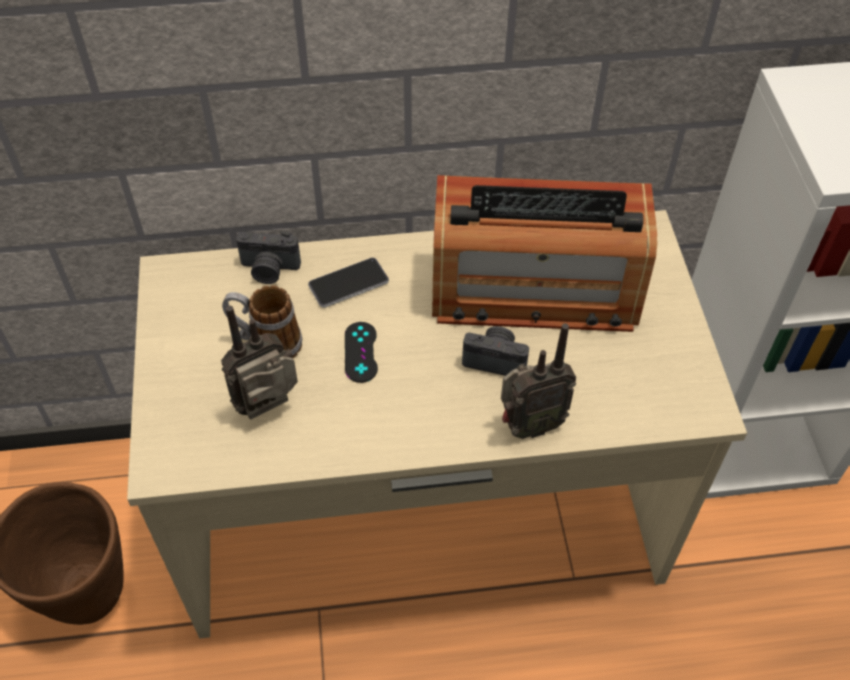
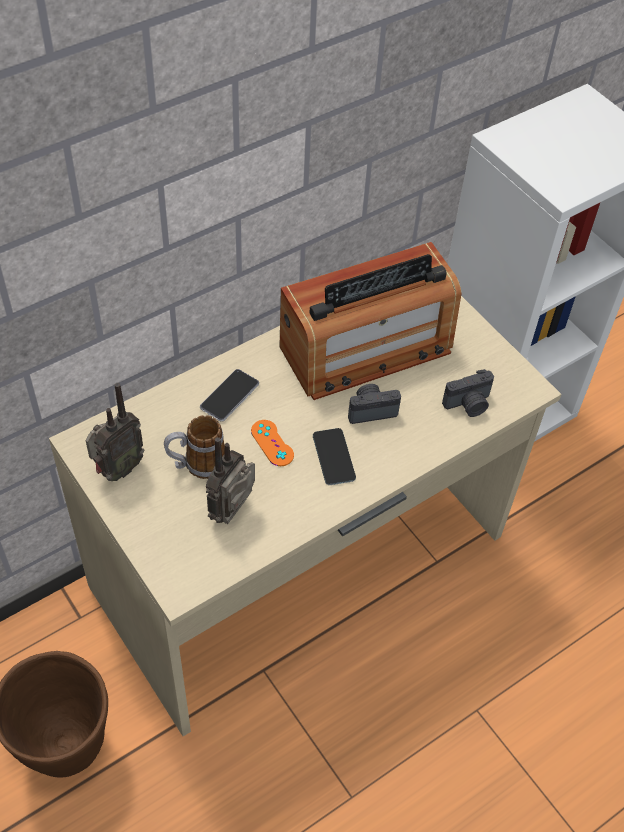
camera: 30 degrees left, 0 degrees up
camera [236,231,301,284] -> camera moved to [442,369,494,417]
black game controller [345,322,378,383] -> orange game controller [251,420,294,466]
radio [501,323,576,439] -> radio moved to [85,383,144,481]
none -> phone [313,428,356,485]

